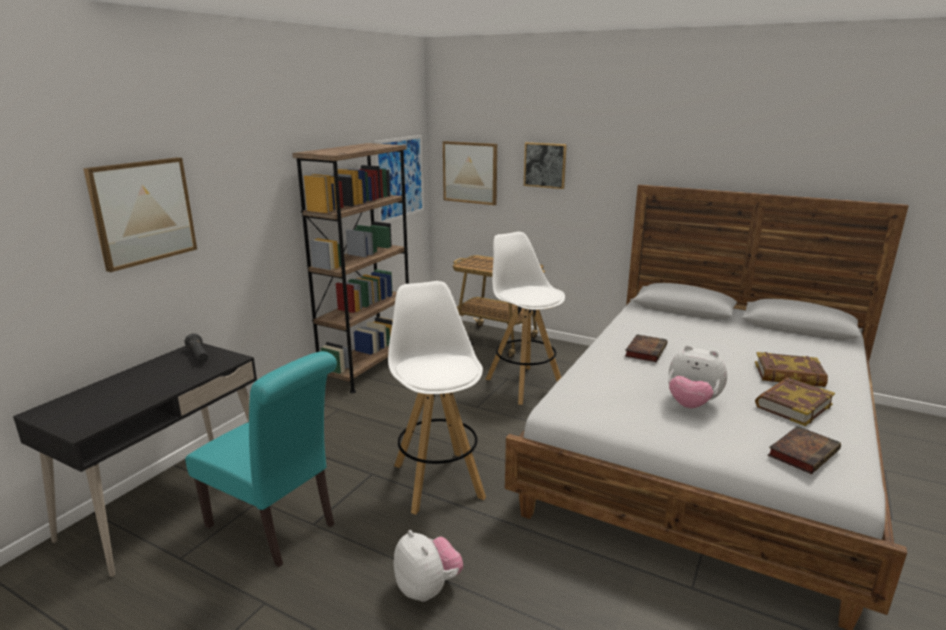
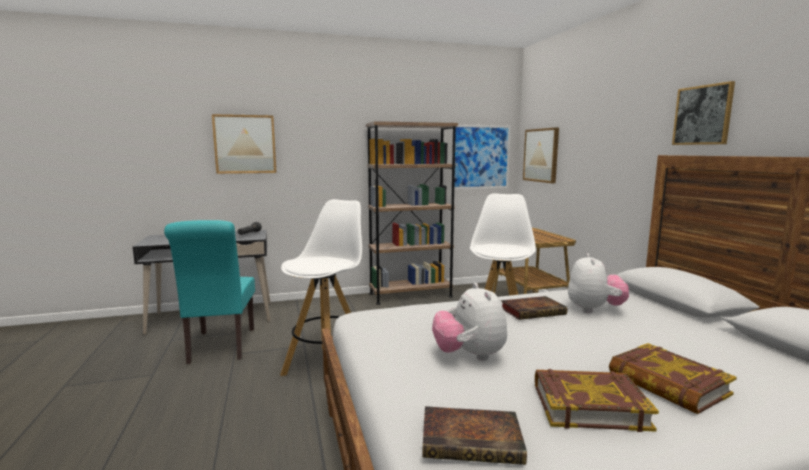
camera: 45 degrees right, 10 degrees down
plush toy [394,530,463,602] -> plush toy moved to [568,253,629,313]
picture [524,142,567,189] -> picture moved to [672,81,735,145]

